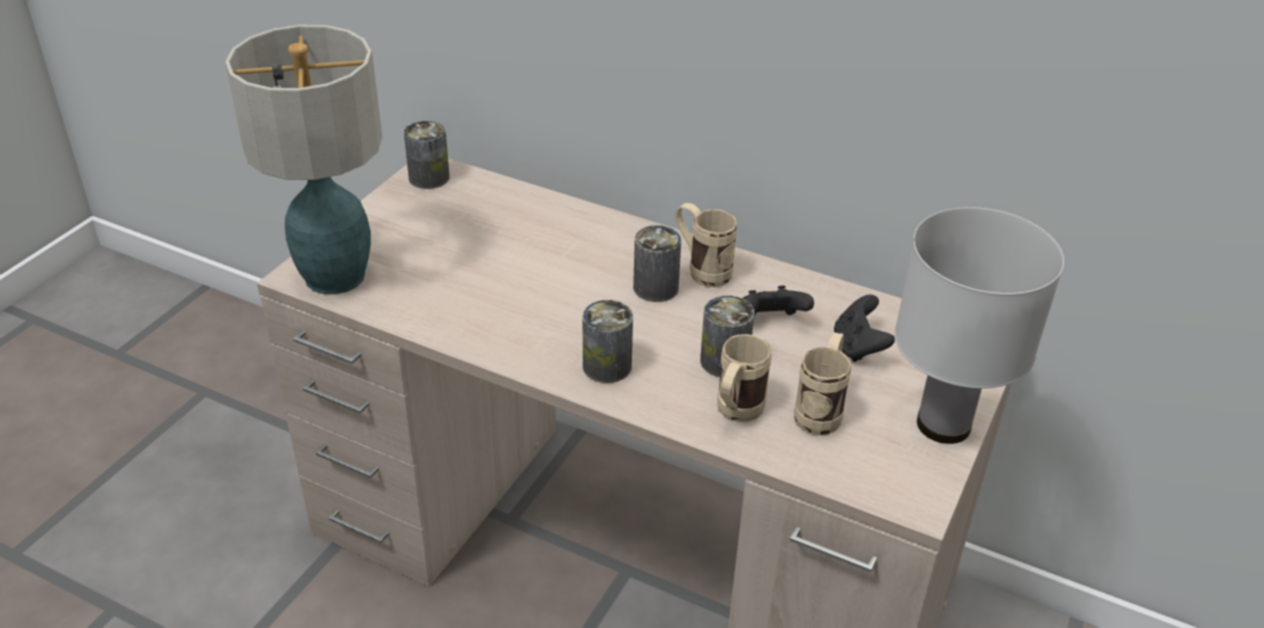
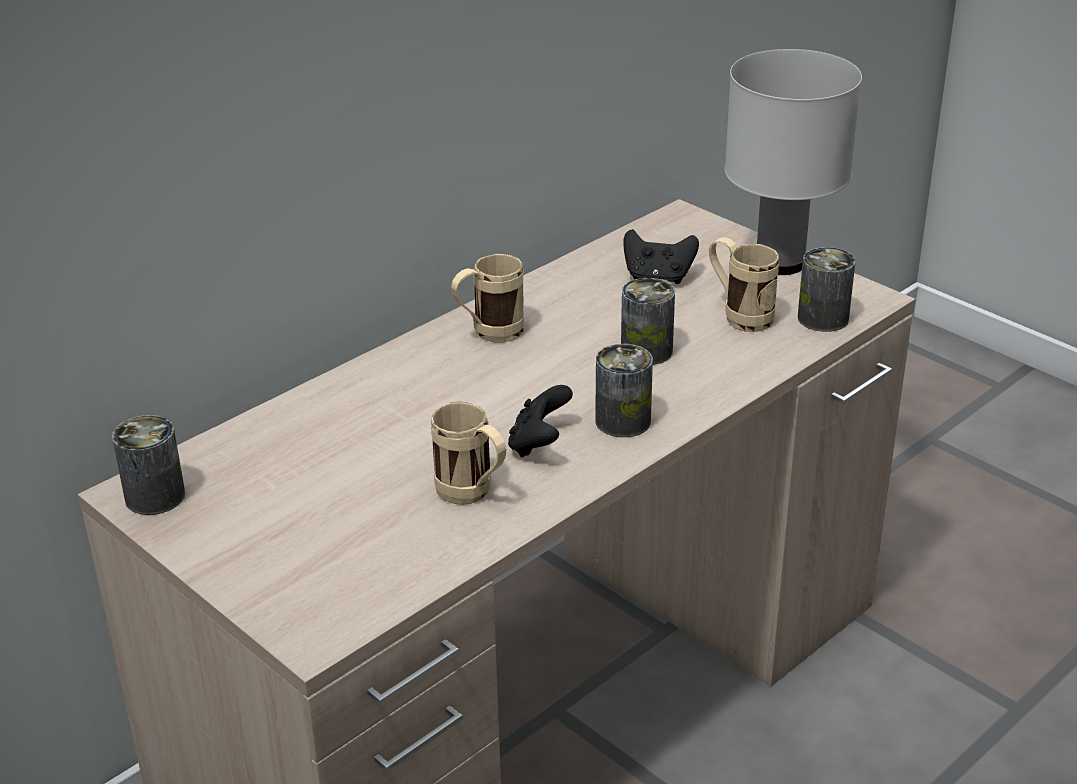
camera: 70 degrees left, 5 degrees down
table lamp [225,25,382,294] -> none
can [633,225,681,302] -> can moved to [798,247,856,332]
beige mug [717,334,772,422] -> beige mug moved to [431,402,506,505]
black game controller [742,285,814,316] -> black game controller moved to [508,385,573,458]

